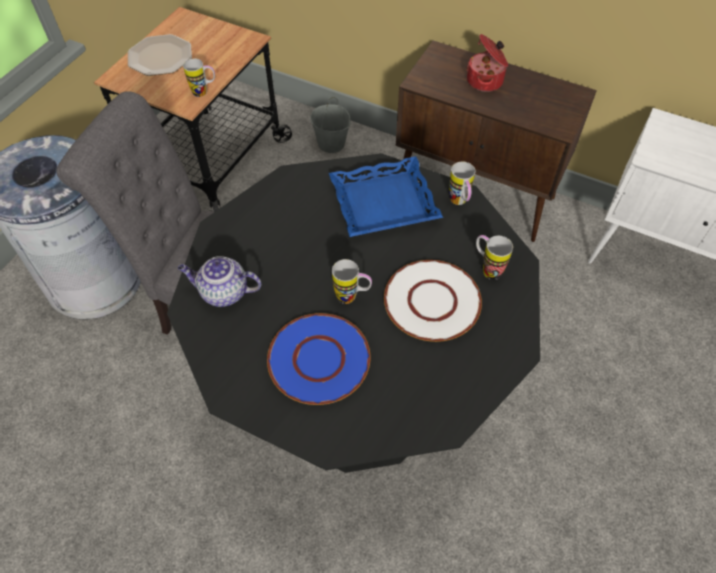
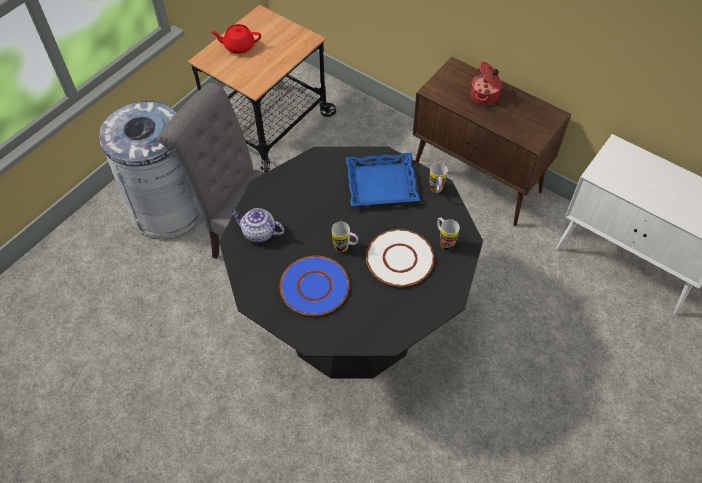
camera: 10 degrees right, 0 degrees up
plate [128,34,192,76] -> red teapot [211,24,261,54]
mug [183,59,215,97] -> none
grey bucket [310,97,351,153] -> none

